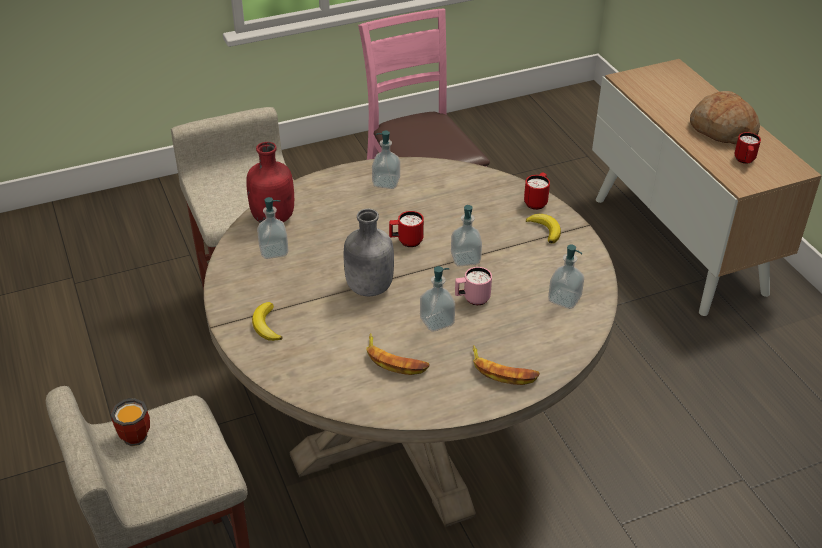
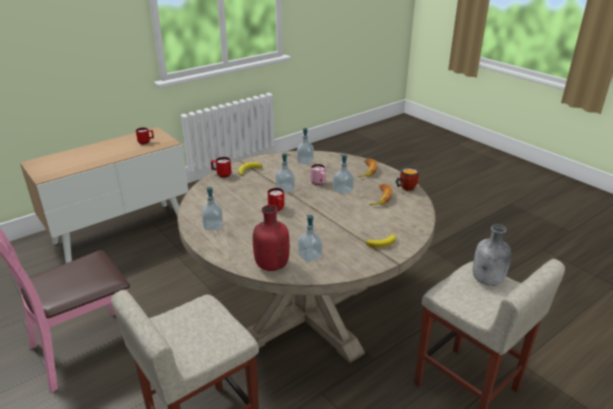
camera: 105 degrees left, 10 degrees down
mug [111,398,150,446] -> mug moved to [395,166,419,192]
grey bottle [344,209,394,296] -> grey bottle moved to [473,224,512,286]
bread [690,91,760,144] -> none

